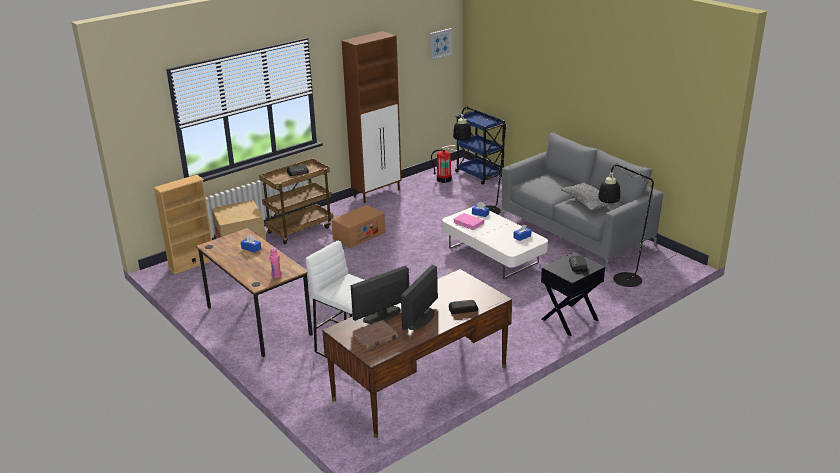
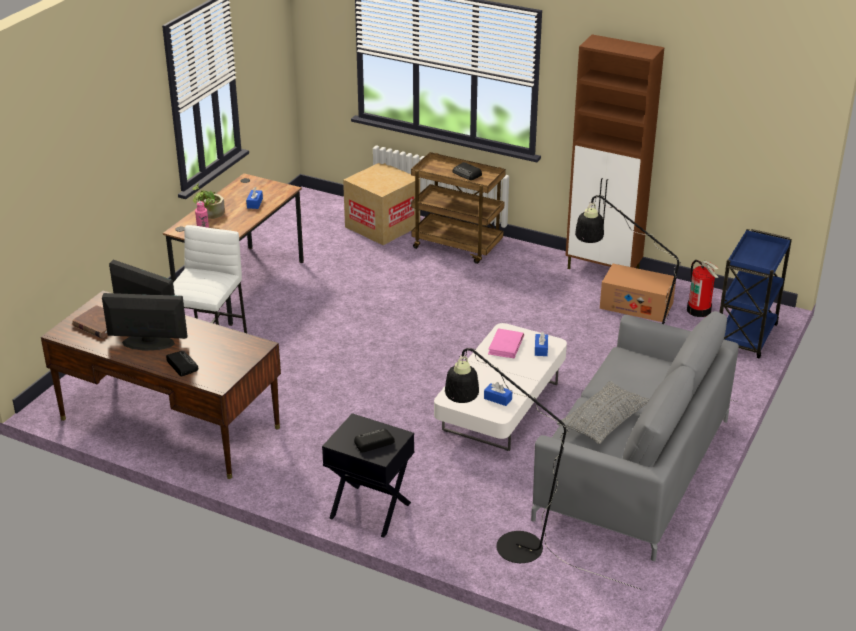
camera: 65 degrees right, 5 degrees up
beige bookcase [153,175,212,274] -> none
cardboard box [331,205,386,248] -> cardboard box moved to [600,264,676,322]
picture [430,28,452,60] -> none
none -> potted plant [192,183,225,219]

